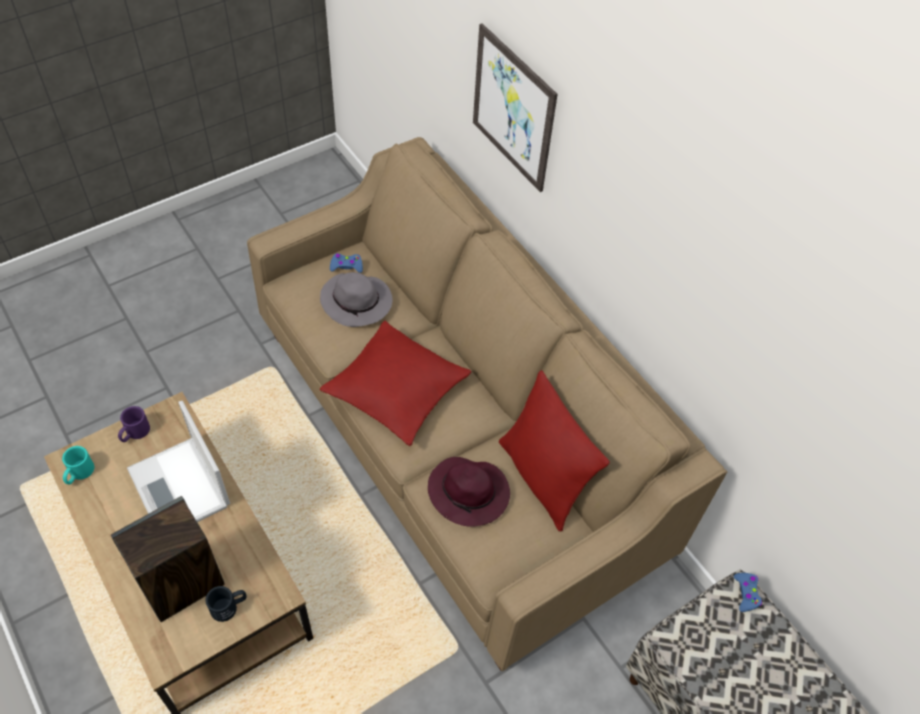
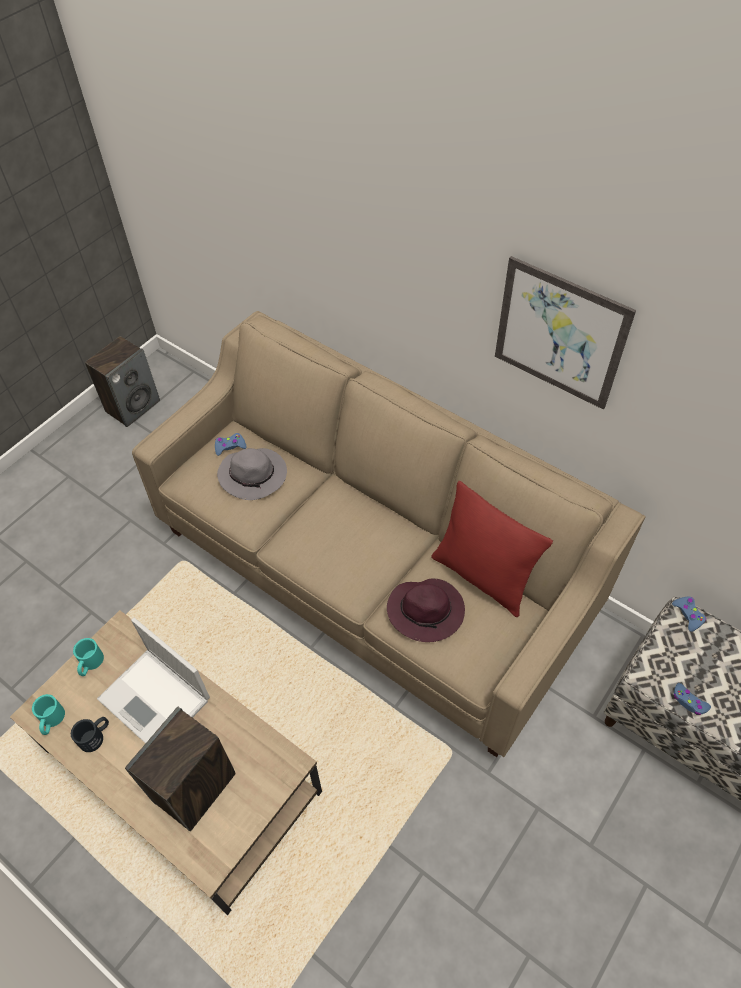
camera: 15 degrees left, 0 degrees up
purple mug [118,406,150,442] -> turquoise mug [73,638,104,676]
black mug [205,586,247,622] -> black mug moved to [71,717,109,752]
red pillow [320,321,472,446] -> none
picture [473,23,558,192] -> picture moved to [495,256,636,410]
none -> speaker [85,336,160,427]
none -> blue game controller [674,683,711,715]

